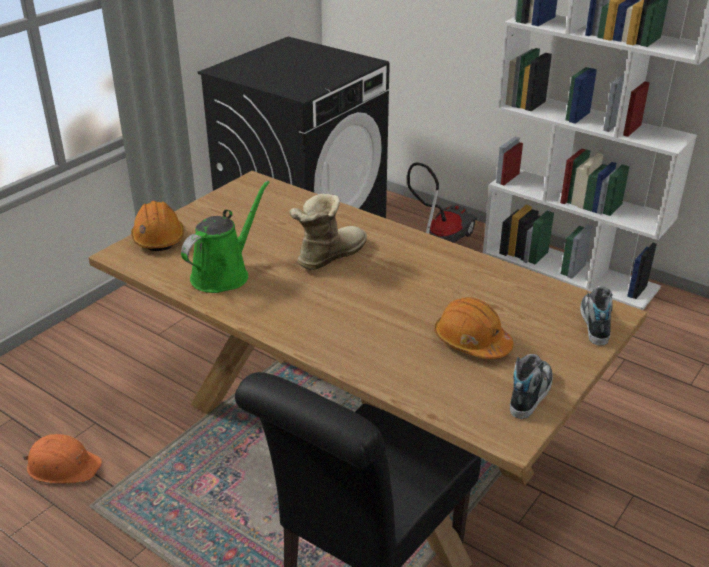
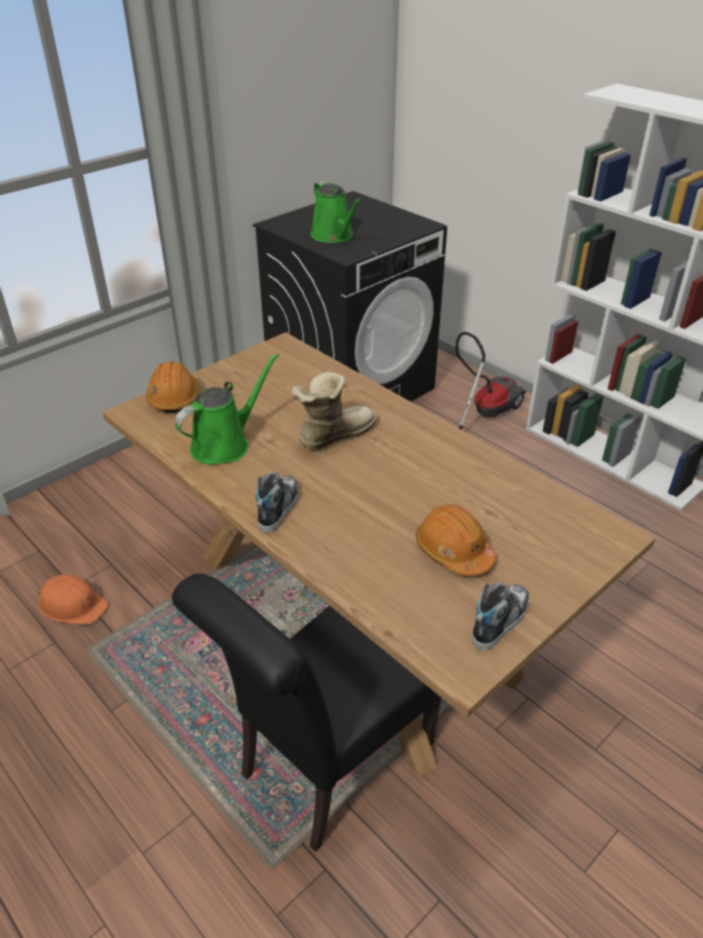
camera: 10 degrees right, 5 degrees up
shoe [580,286,613,346] -> shoe moved to [255,472,298,533]
none -> green watering can [311,181,362,243]

